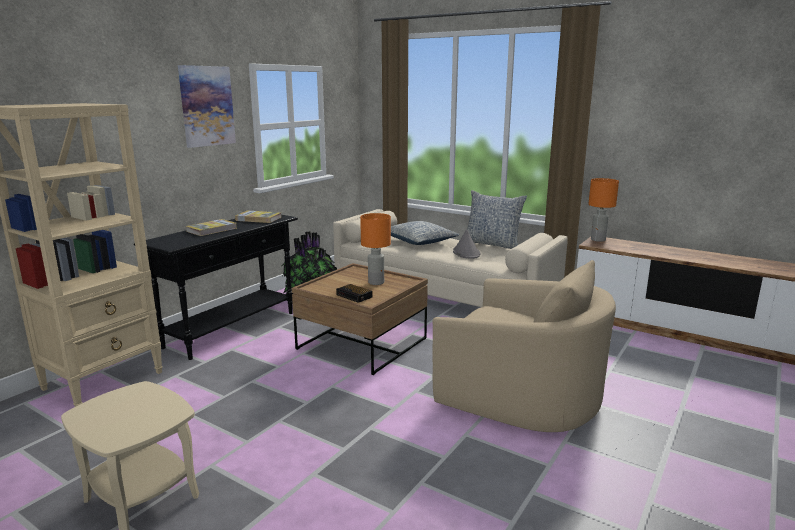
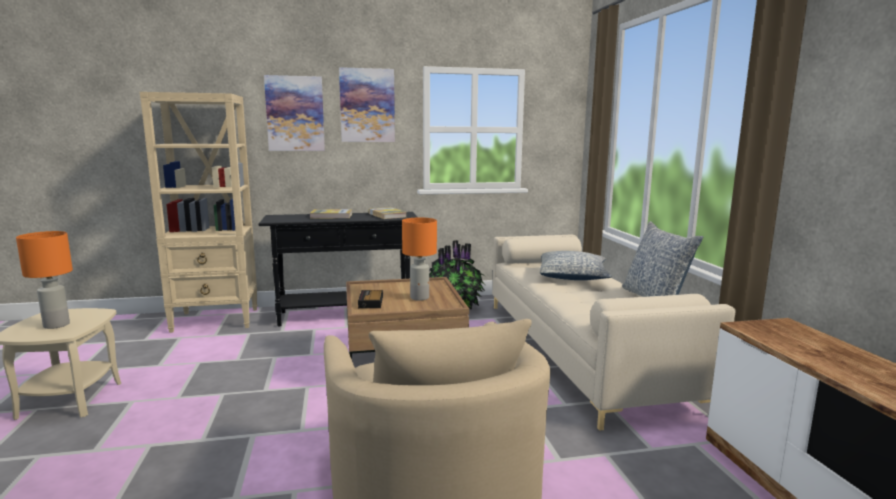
camera: 45 degrees right, 5 degrees down
grey hat [453,229,480,259] -> none
orange table lamp [588,178,619,242] -> orange table lamp moved to [16,231,73,329]
none -> picture [264,75,325,151]

